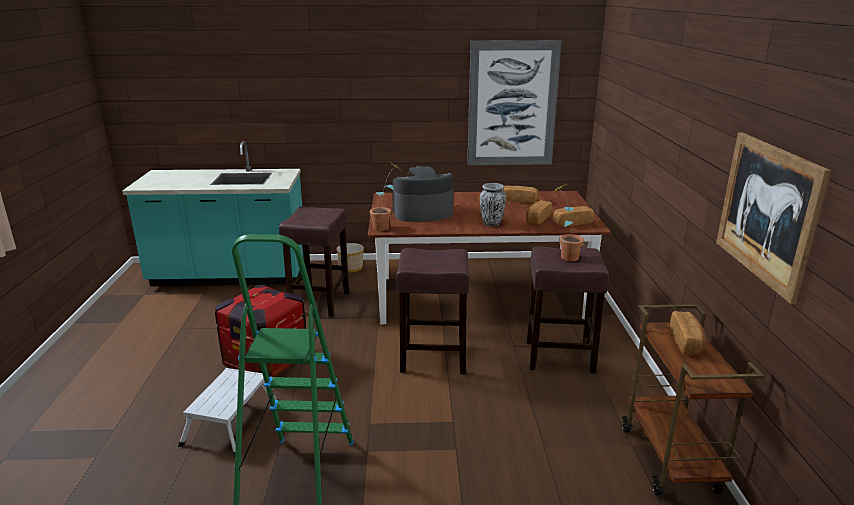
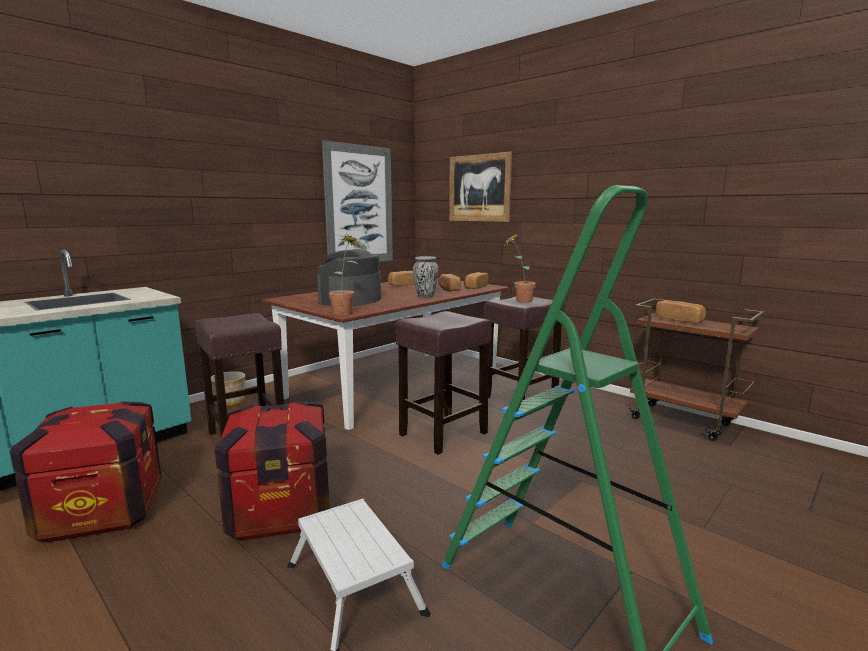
camera: 45 degrees left, 10 degrees down
picture [716,133,831,304] -> picture moved to [449,152,512,222]
none -> crate [10,401,162,543]

